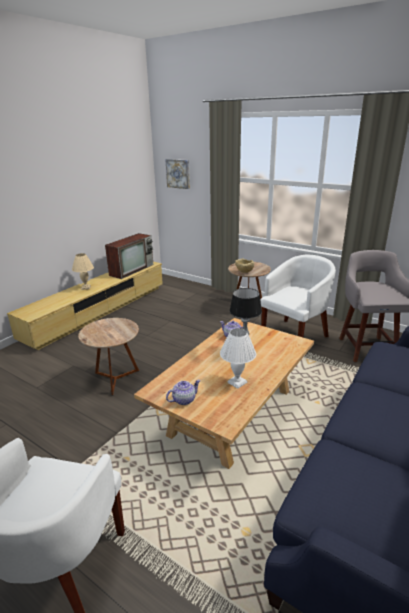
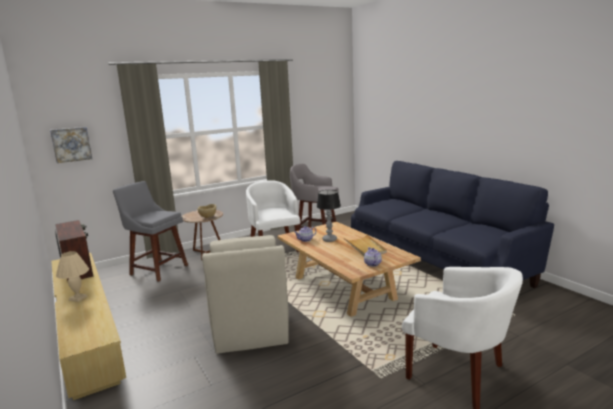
camera: 65 degrees left, 10 degrees down
brown side table [78,318,139,396] -> beige armchair [202,235,289,354]
white table lamp [220,328,256,389] -> beige tray [344,234,387,256]
none -> grey stool [113,181,188,282]

